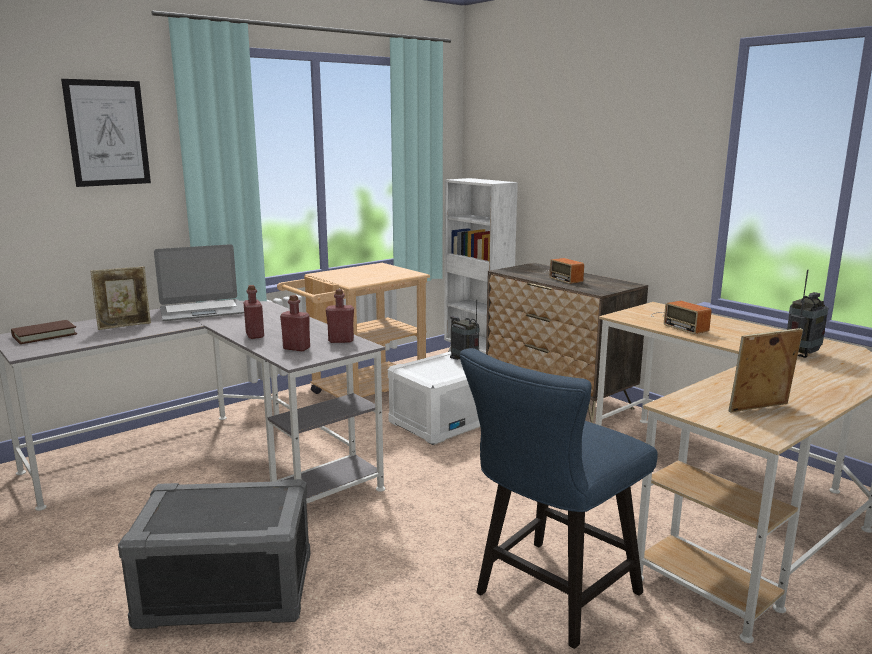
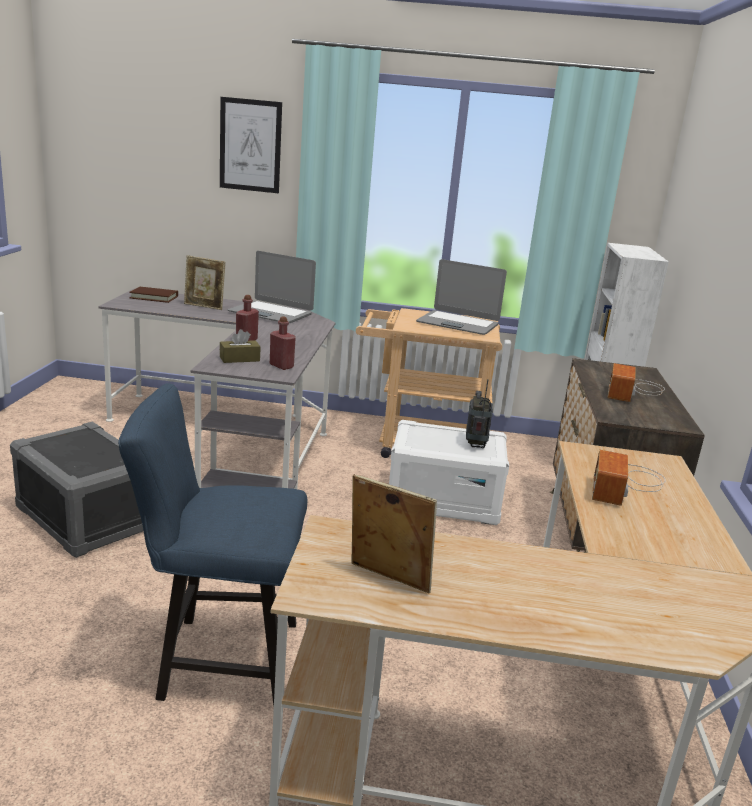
camera: 45 degrees right, 5 degrees up
red bottle [280,295,310,351] -> brown tissue box [220,329,260,363]
radio [787,270,828,358] -> none
none -> laptop [416,259,507,335]

